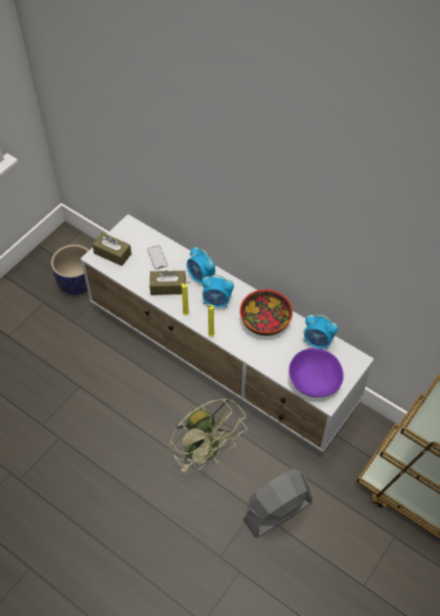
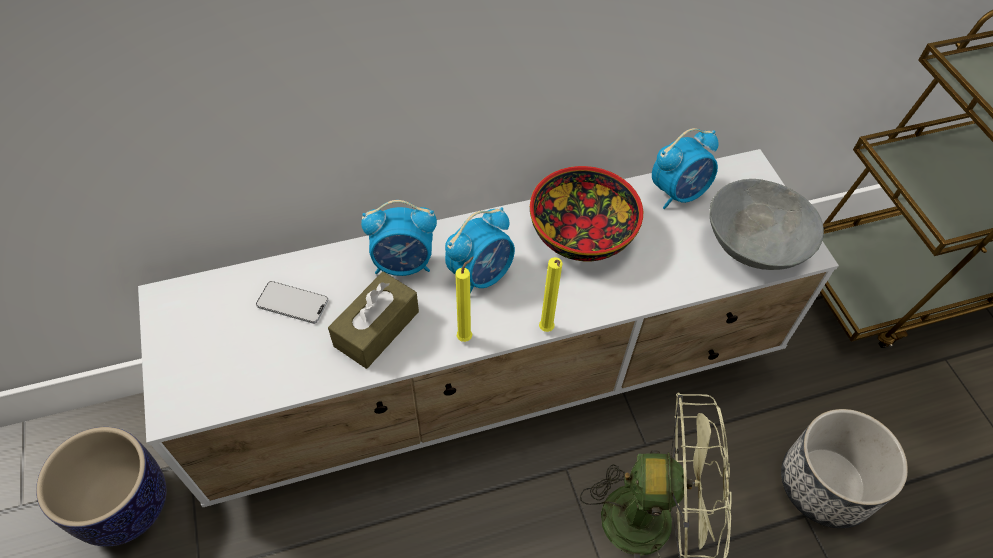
camera: 55 degrees left, 0 degrees up
brown tissue box [92,233,132,266] -> none
grey fan [243,469,312,538] -> planter [781,409,908,528]
purple bowl [289,348,344,397] -> grey bowl [710,179,824,270]

